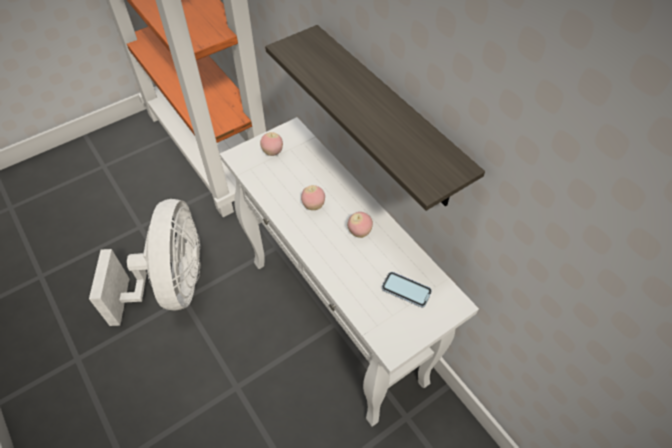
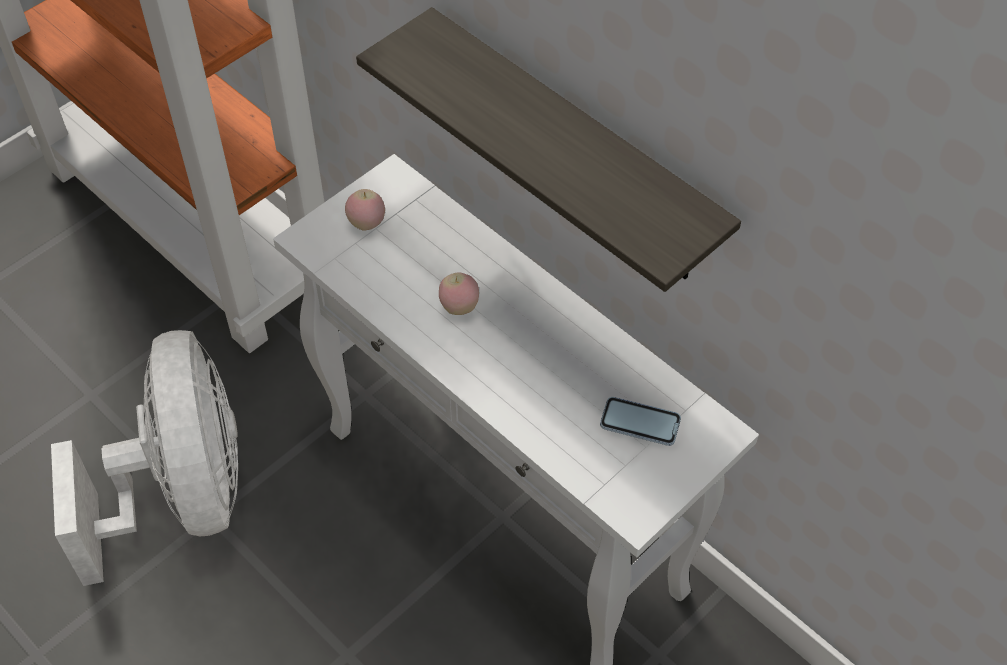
camera: 10 degrees left, 0 degrees up
apple [347,212,373,238] -> none

